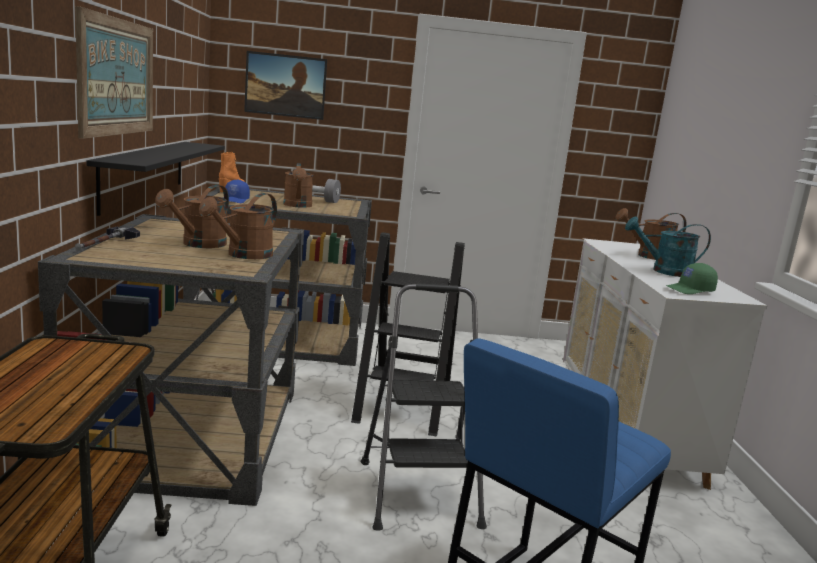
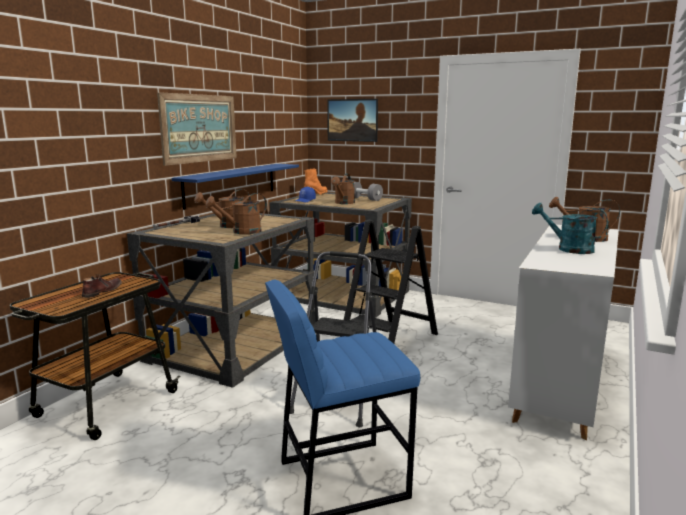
camera: 30 degrees right, 0 degrees up
black shelf [87,142,225,216] -> blue shelf [172,164,299,210]
green cap [666,263,718,294] -> none
none -> brown shoe [82,274,122,298]

